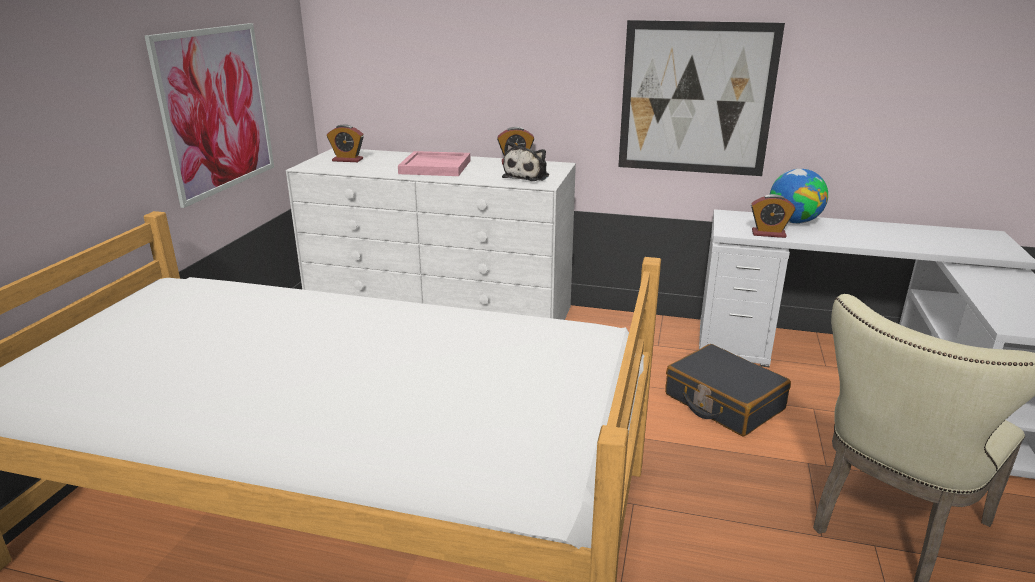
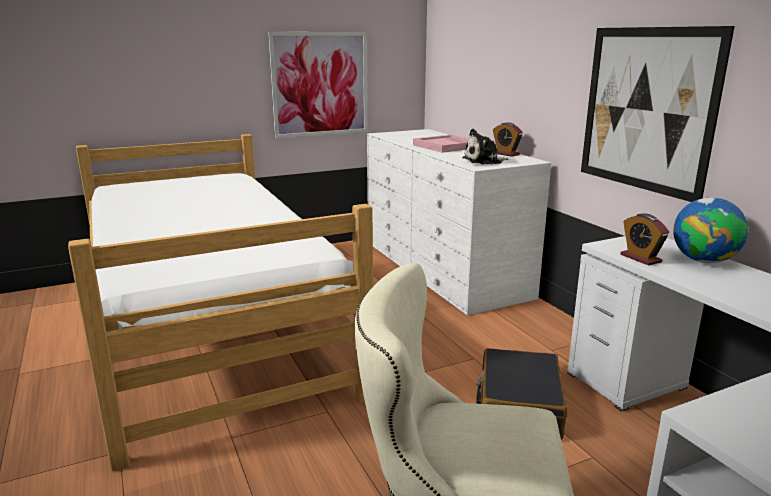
camera: 50 degrees right, 5 degrees down
alarm clock [327,124,364,162] -> none

